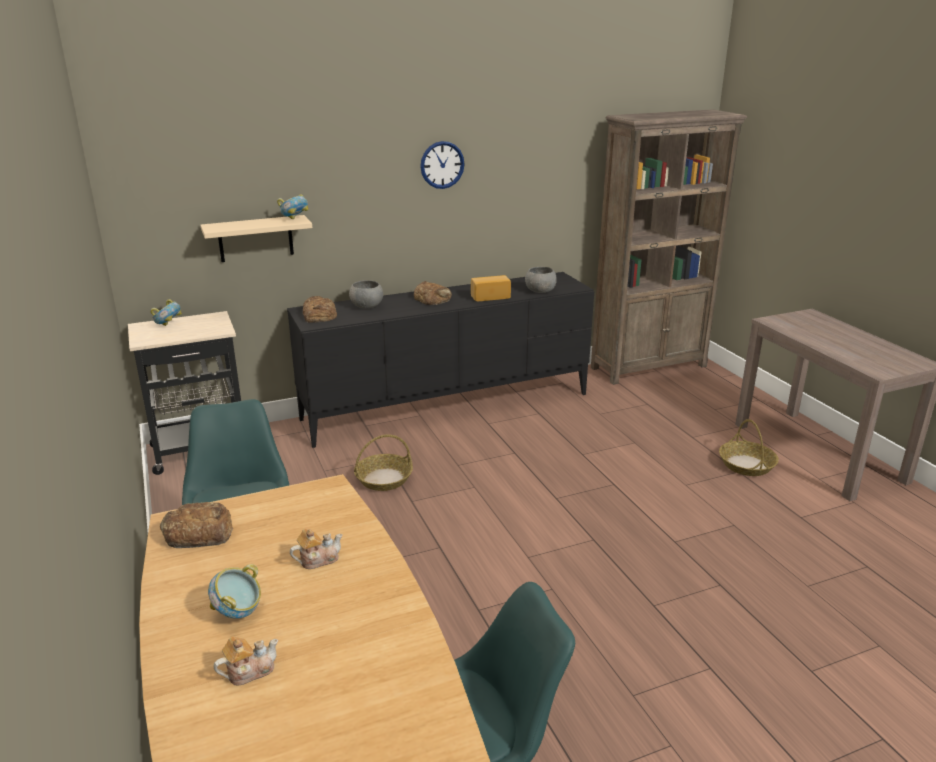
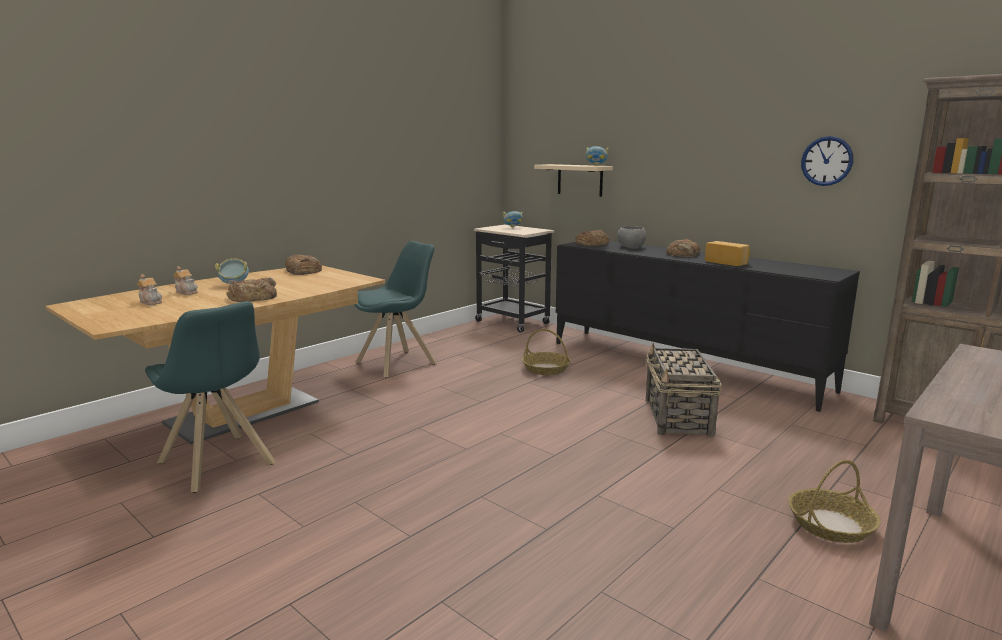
camera: 65 degrees right, 10 degrees down
teapot [290,529,343,569] -> teapot moved to [137,274,162,305]
wall clock [420,141,465,189] -> wall clock moved to [801,136,853,186]
grey bowl [525,267,557,293] -> none
none -> bread [226,278,277,302]
none -> basket [645,343,722,437]

